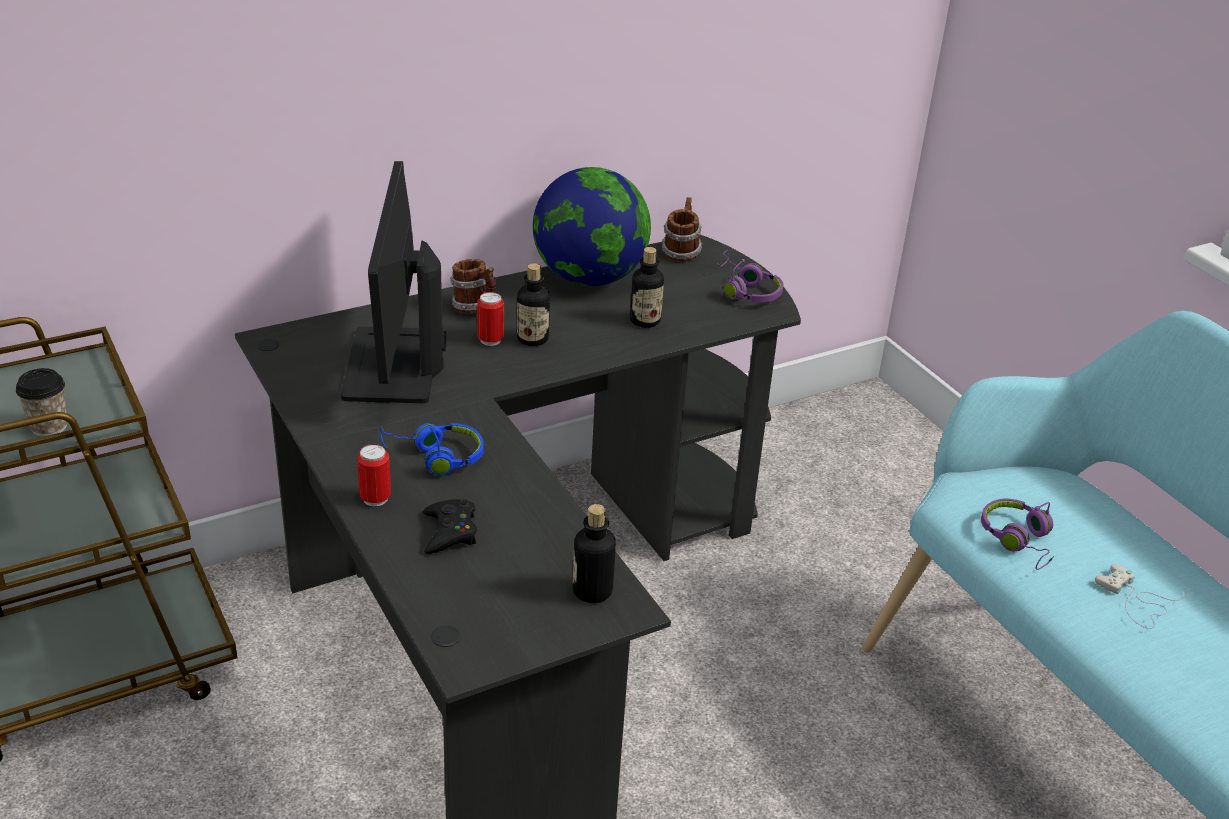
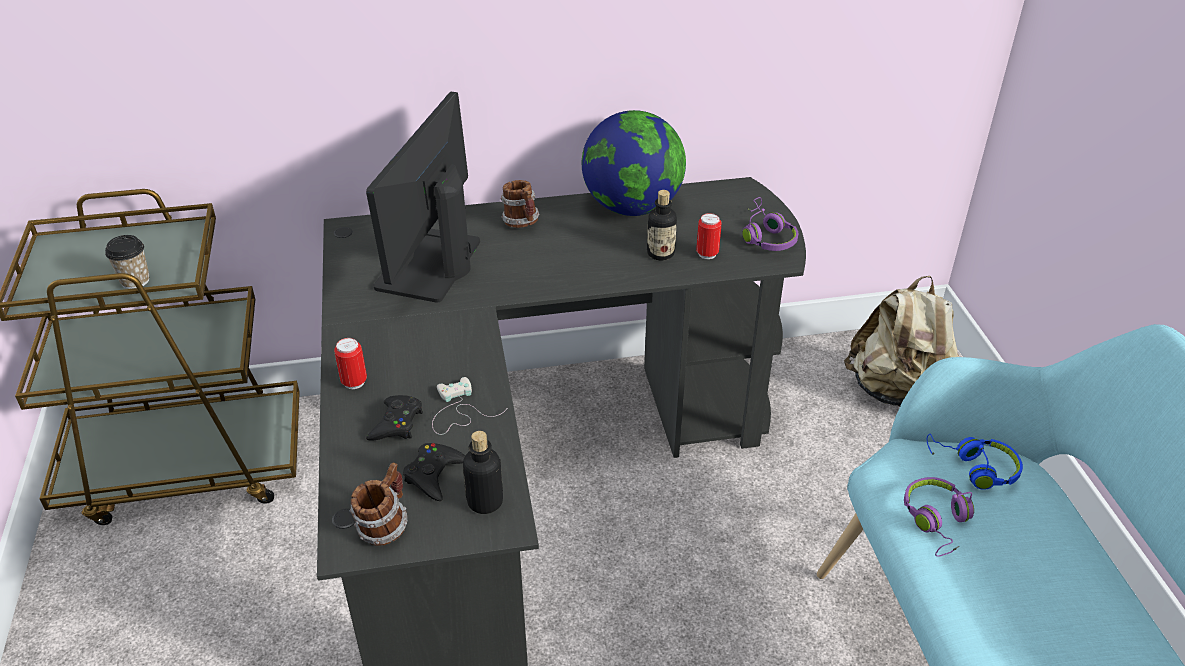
camera: 20 degrees right, 5 degrees up
blue headphones [380,423,484,476] -> blue headphones moved to [927,434,1023,490]
can [477,292,504,346] -> can moved to [696,213,721,259]
bottle [517,263,550,346] -> none
mug [661,197,702,262] -> mug moved to [350,462,407,546]
white game controller [1095,564,1186,629] -> white game controller moved to [432,377,507,435]
none -> black game controller [403,443,465,501]
none -> beige backpack [844,276,959,407]

